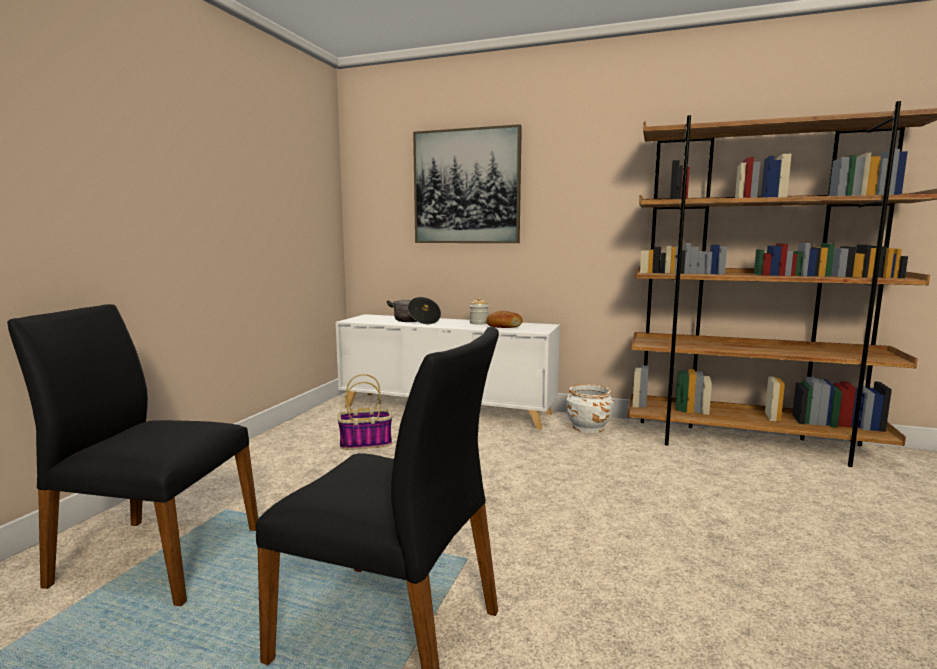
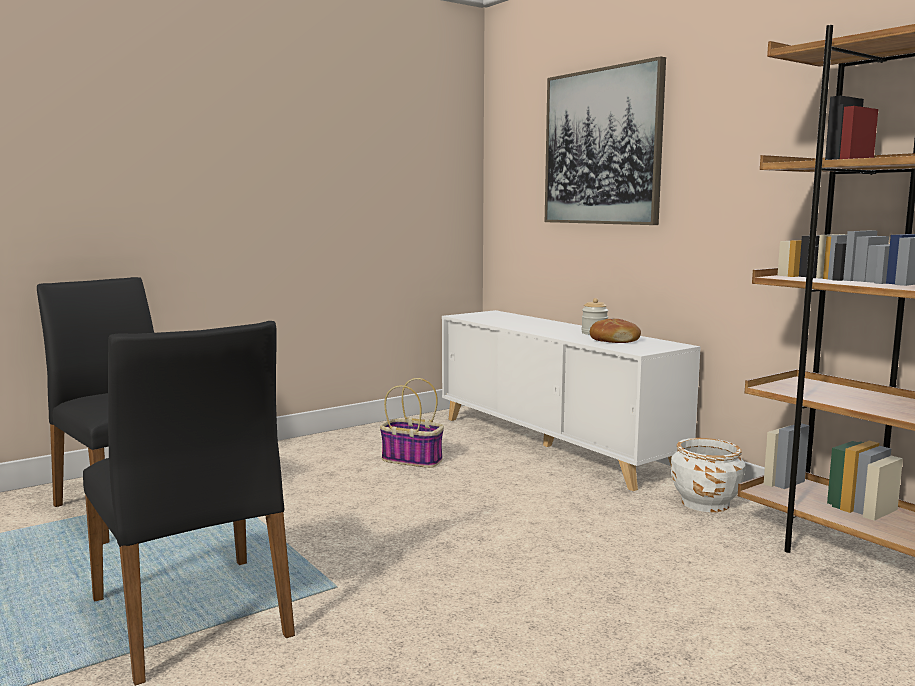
camera: 35 degrees right, 0 degrees up
cooking pot [387,297,441,324] -> none

